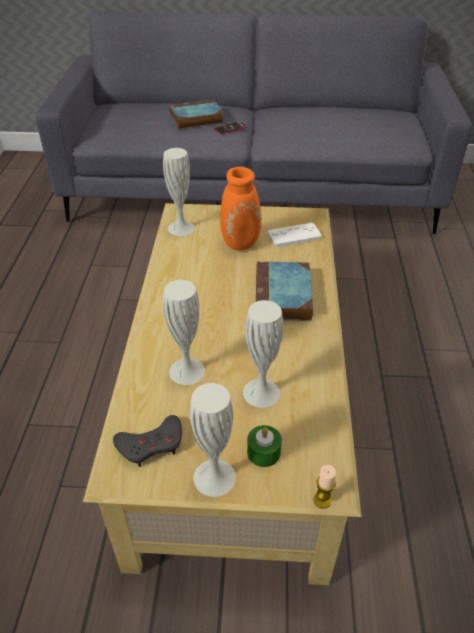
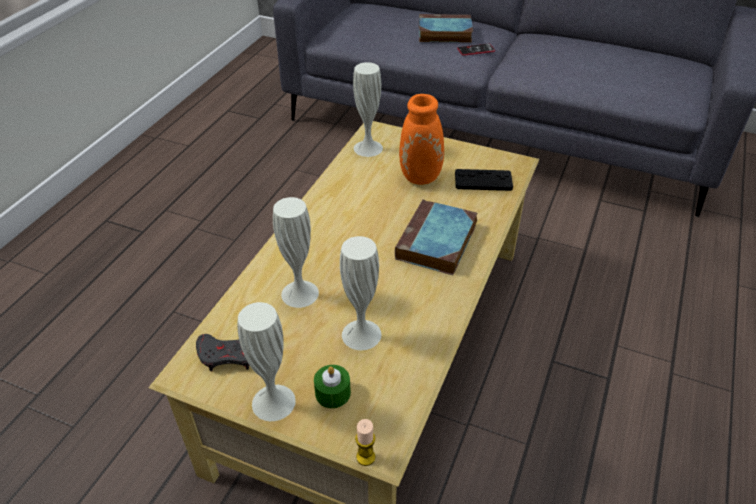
camera: 20 degrees right, 0 degrees up
white game controller [267,223,322,247] -> black game controller [455,169,513,191]

